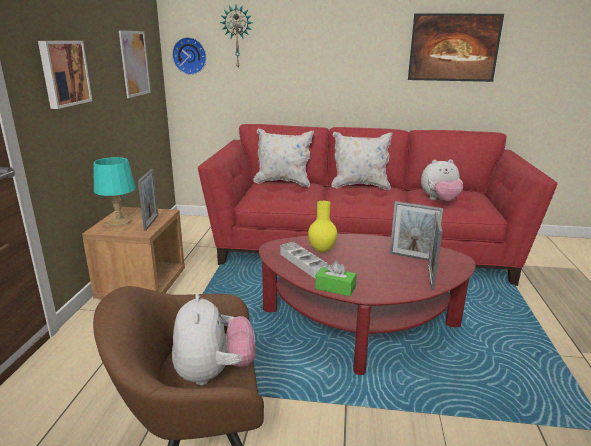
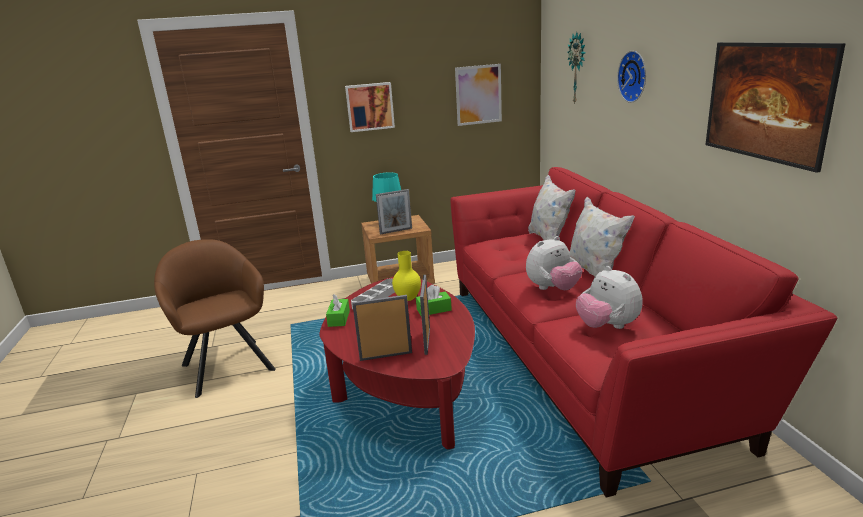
camera: 70 degrees right, 0 degrees up
wall clock [172,37,206,75] -> wall clock moved to [617,51,646,103]
plush toy [172,293,256,385] -> plush toy moved to [526,236,583,290]
none -> green tissue box [416,285,452,315]

